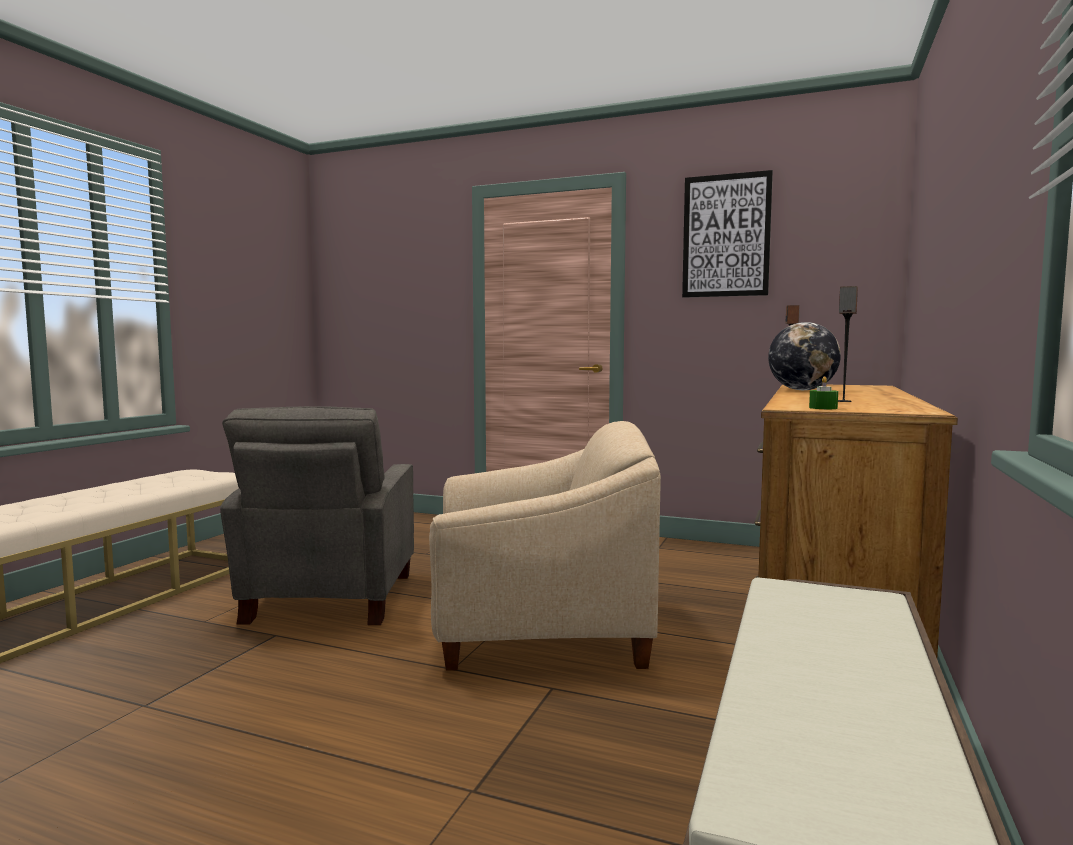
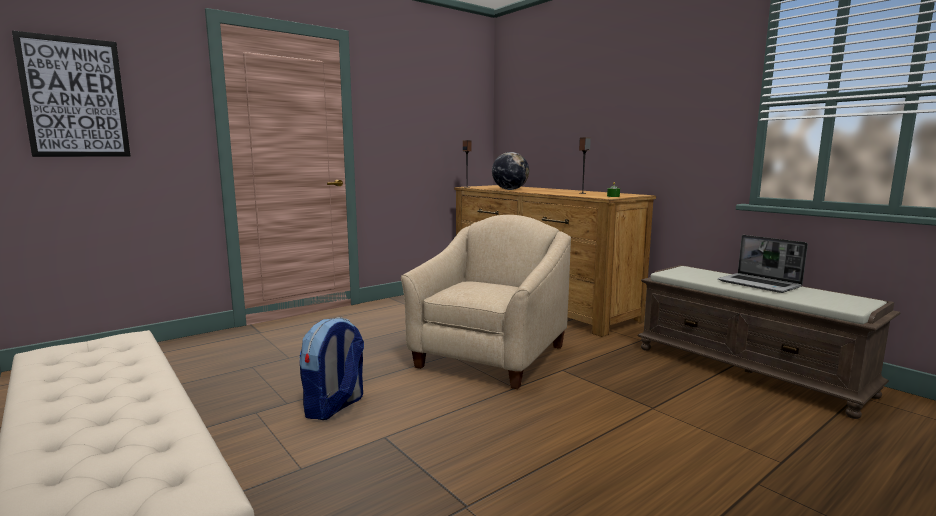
camera: 60 degrees left, 5 degrees up
grey armchair [220,406,414,625] -> backpack [299,317,364,420]
picture [682,170,773,298] -> picture moved to [12,30,131,157]
none -> laptop [718,235,808,293]

